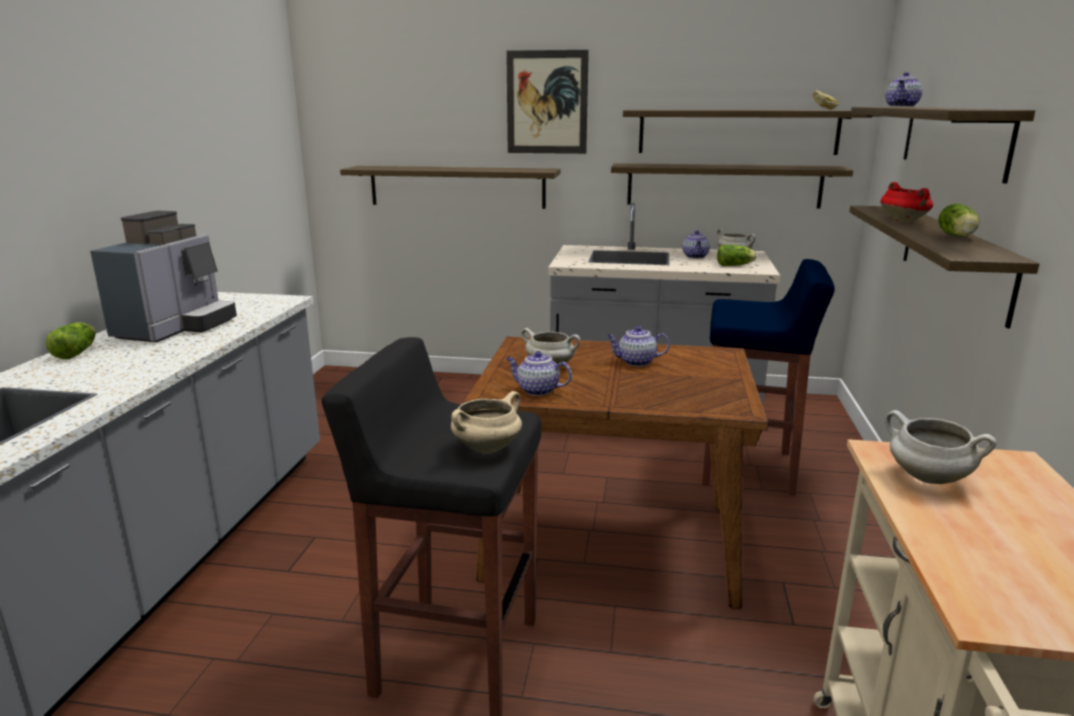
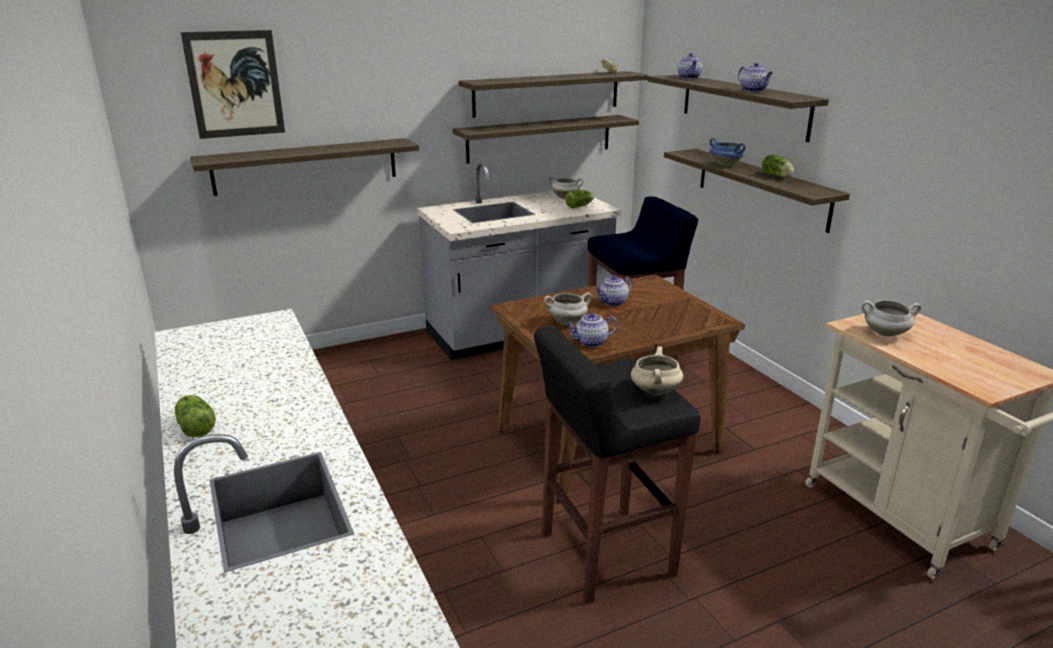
camera: 35 degrees left, 5 degrees up
coffee machine [90,211,237,342] -> none
picture [506,50,589,154] -> picture moved to [181,30,285,139]
teapot [682,231,710,259] -> teapot moved to [738,63,773,92]
red cooking pot [880,182,933,222] -> blue cooking pot [709,138,746,166]

